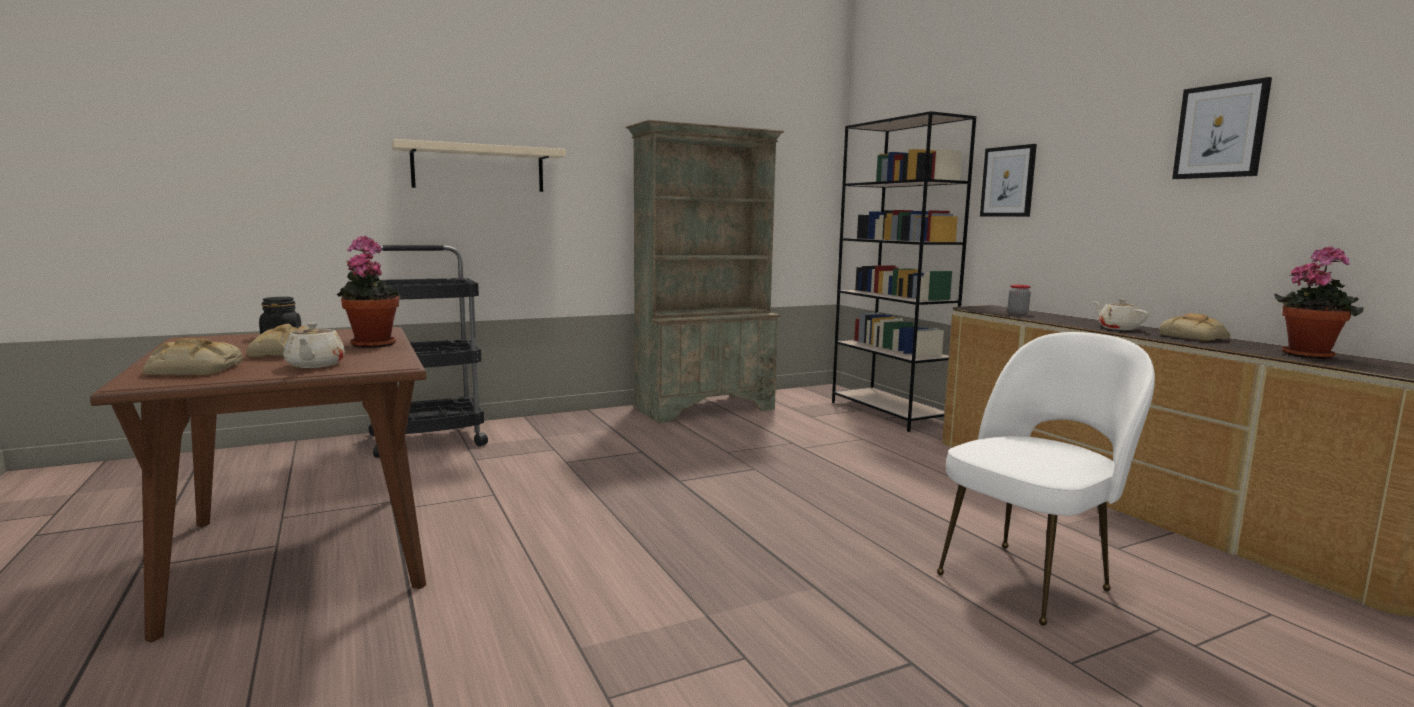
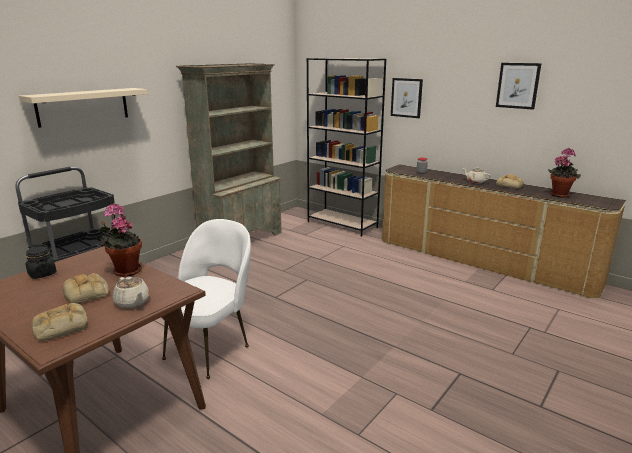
camera: 25 degrees left, 10 degrees up
white chair [937,332,1155,626] -> white chair moved to [162,219,251,379]

